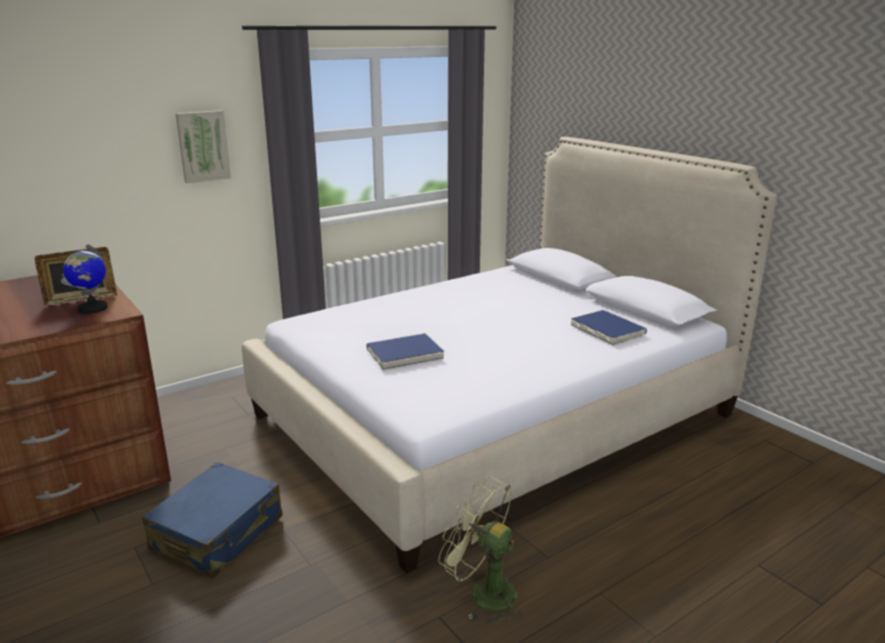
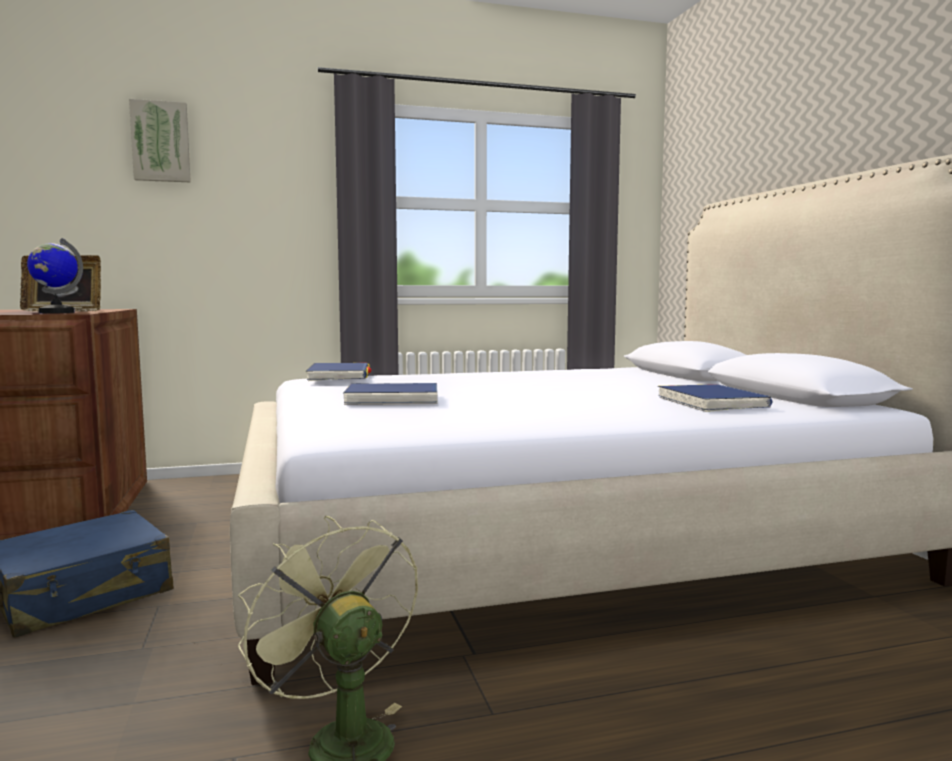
camera: 20 degrees right, 15 degrees down
picture [175,110,231,183] -> picture moved to [129,99,191,183]
none -> blue book [306,363,371,381]

